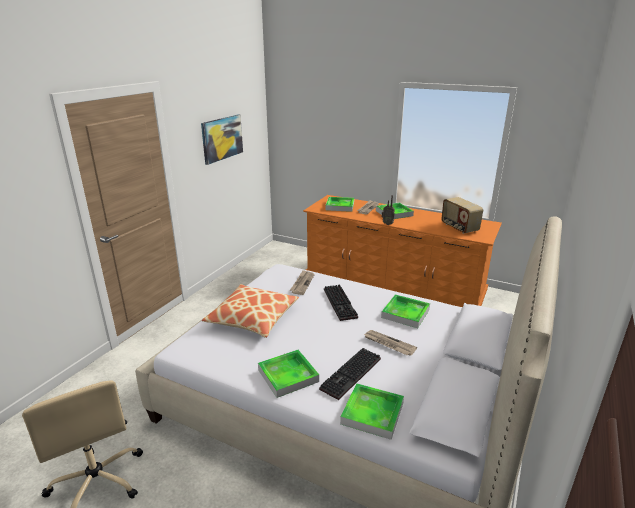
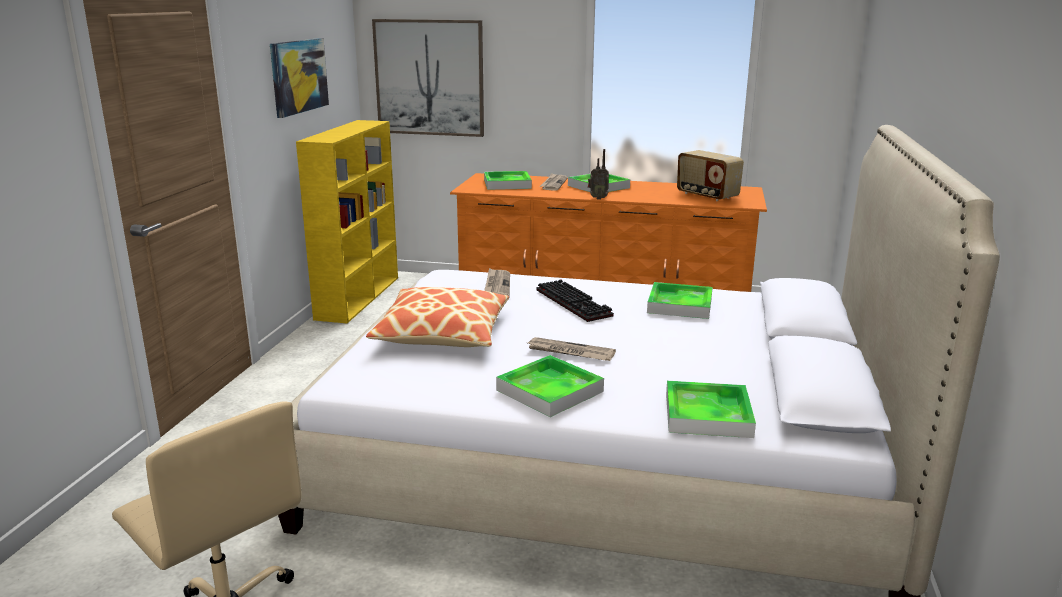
camera: 15 degrees left, 5 degrees down
keyboard [319,348,381,400] -> none
newspaper [363,330,417,356] -> newspaper moved to [528,337,616,361]
none -> yellow bookcase [296,120,398,323]
none -> picture [372,19,484,137]

